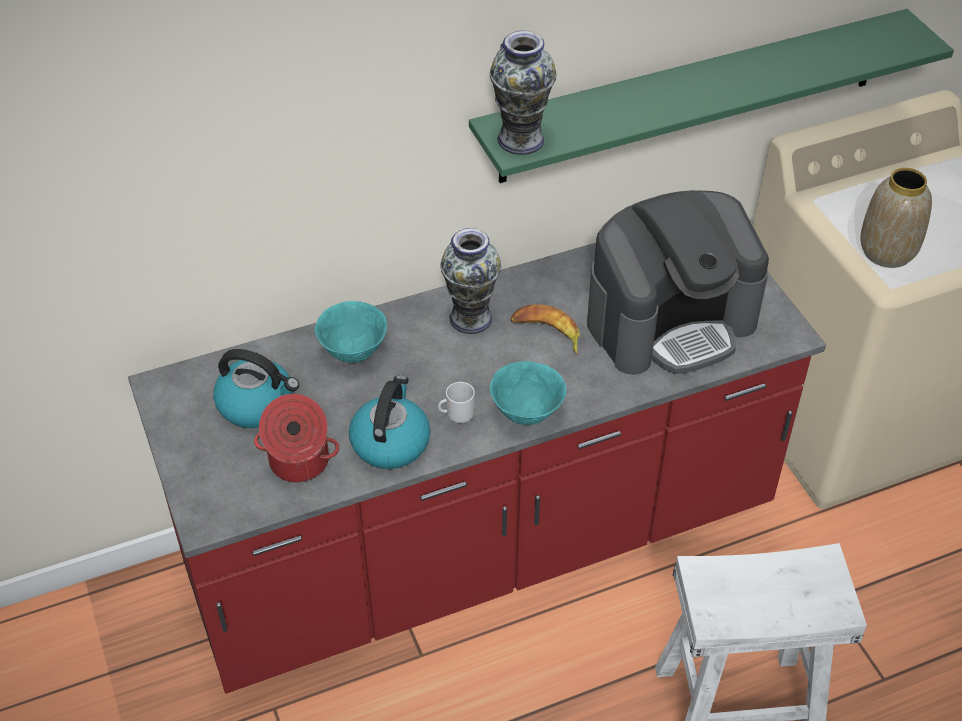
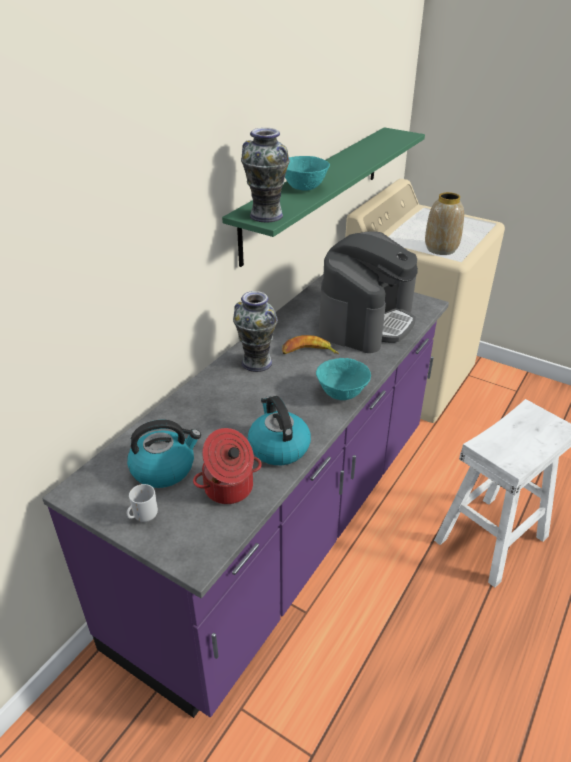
camera: 35 degrees left, 10 degrees down
red counter [128,243,826,694] -> purple counter [42,274,449,718]
turquoise bowl [315,301,387,363] -> turquoise bowl moved to [285,156,330,191]
mug [438,382,475,423] -> mug moved to [127,484,158,522]

